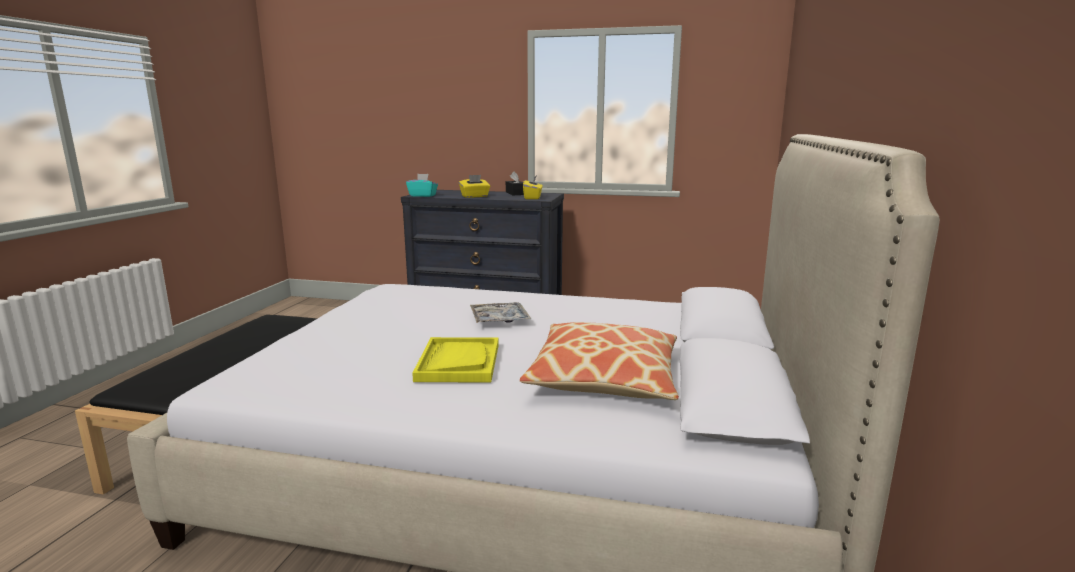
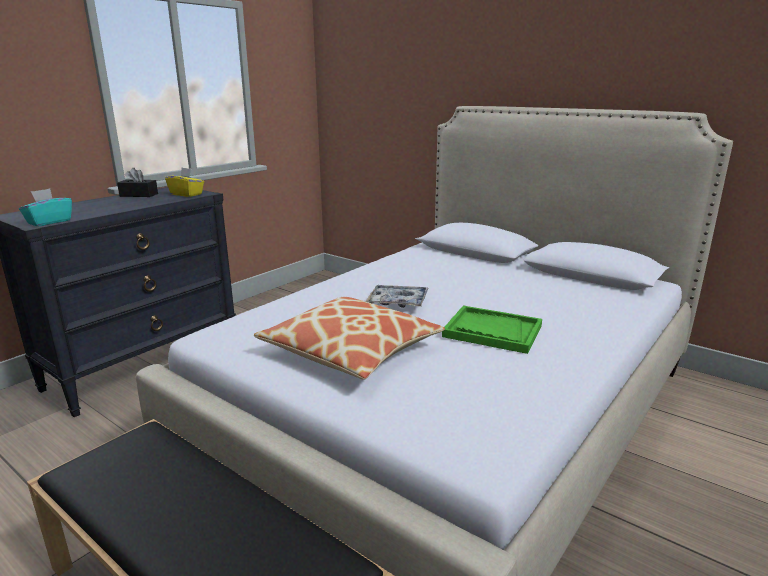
camera: 65 degrees left, 5 degrees up
yellow tray [412,337,499,383] -> green tray [442,306,542,354]
yellow tissue box [459,175,490,198] -> none
pillow [520,322,679,400] -> pillow moved to [254,297,445,380]

